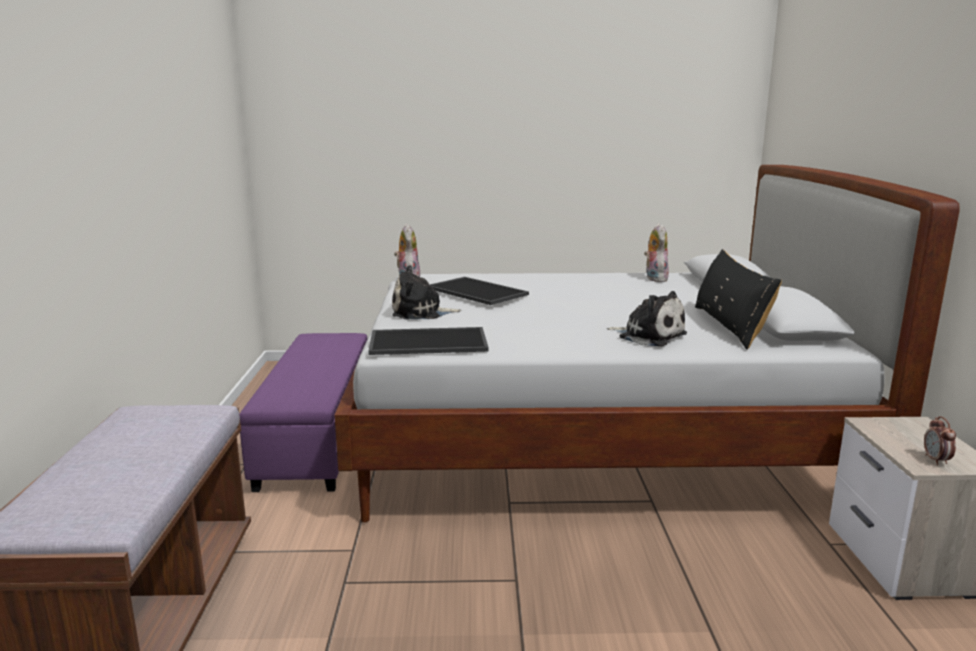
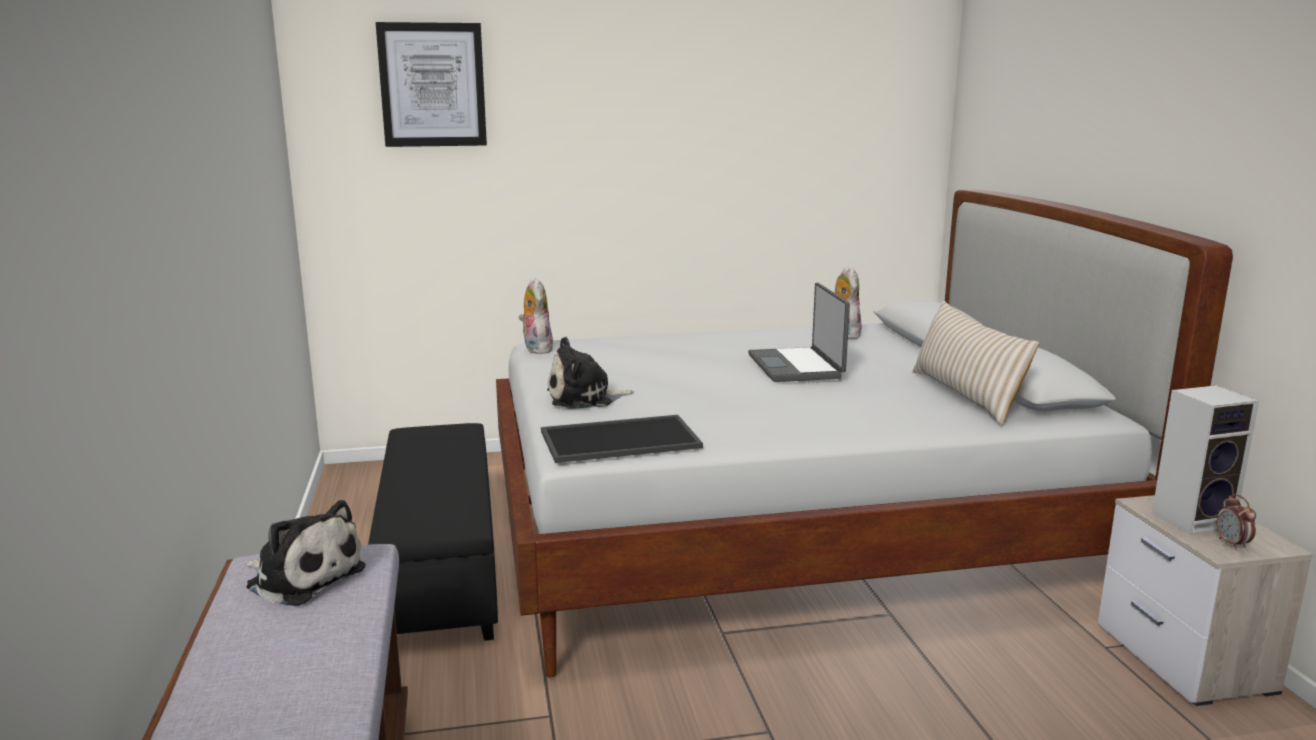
camera: 10 degrees left, 0 degrees up
purple ottoman [239,333,367,492] -> black ottoman [368,423,498,641]
tray [430,277,529,305] -> none
plush toy [607,291,687,346] -> plush toy moved to [245,500,366,606]
black pillow [695,249,782,350] -> beige pillow [912,301,1040,426]
none -> picture [376,22,487,147]
none -> laptop [748,283,850,382]
none -> speaker [1152,385,1259,535]

